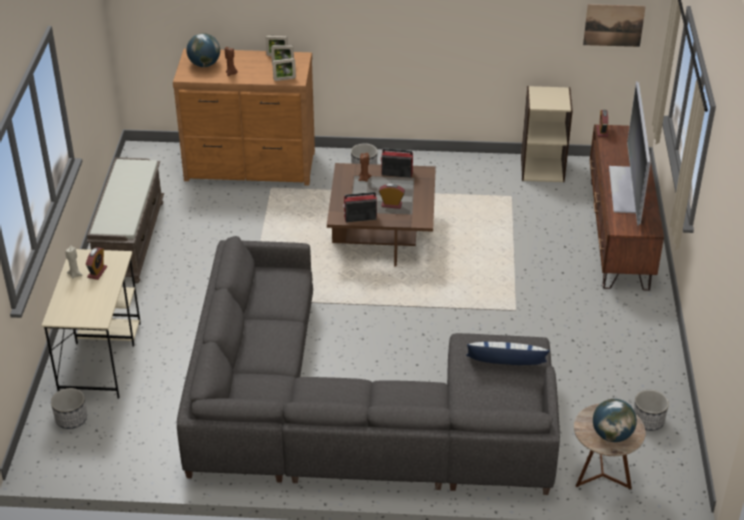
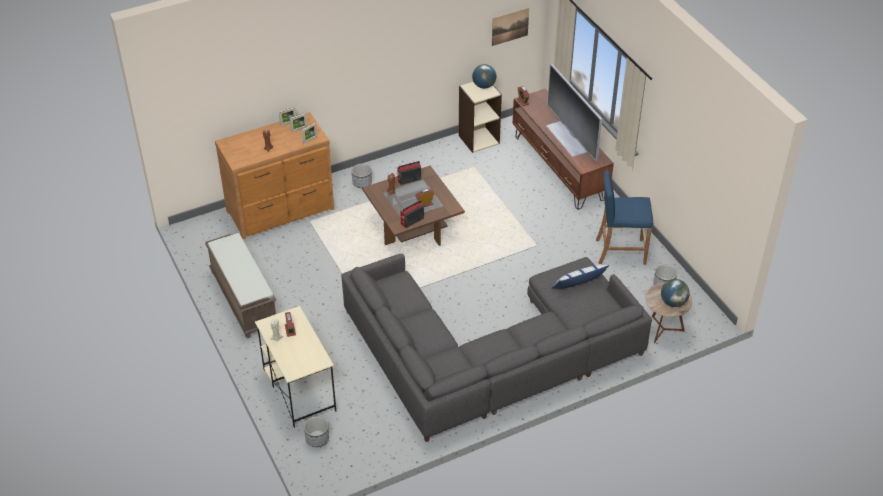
camera: 30 degrees left, 5 degrees up
globe [187,33,220,67] -> globe moved to [472,64,496,89]
none -> blue stool [596,170,653,265]

